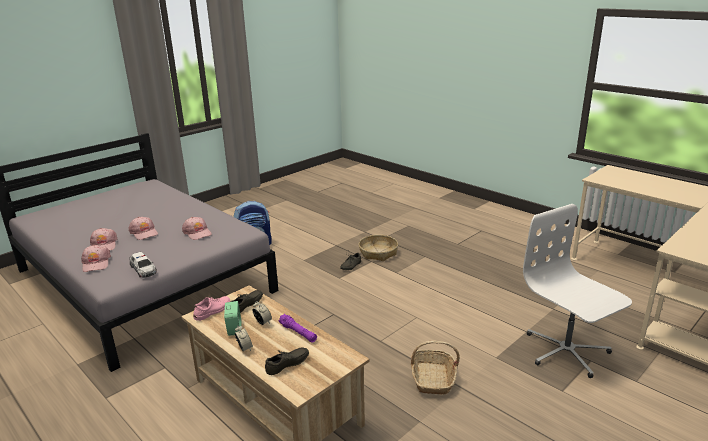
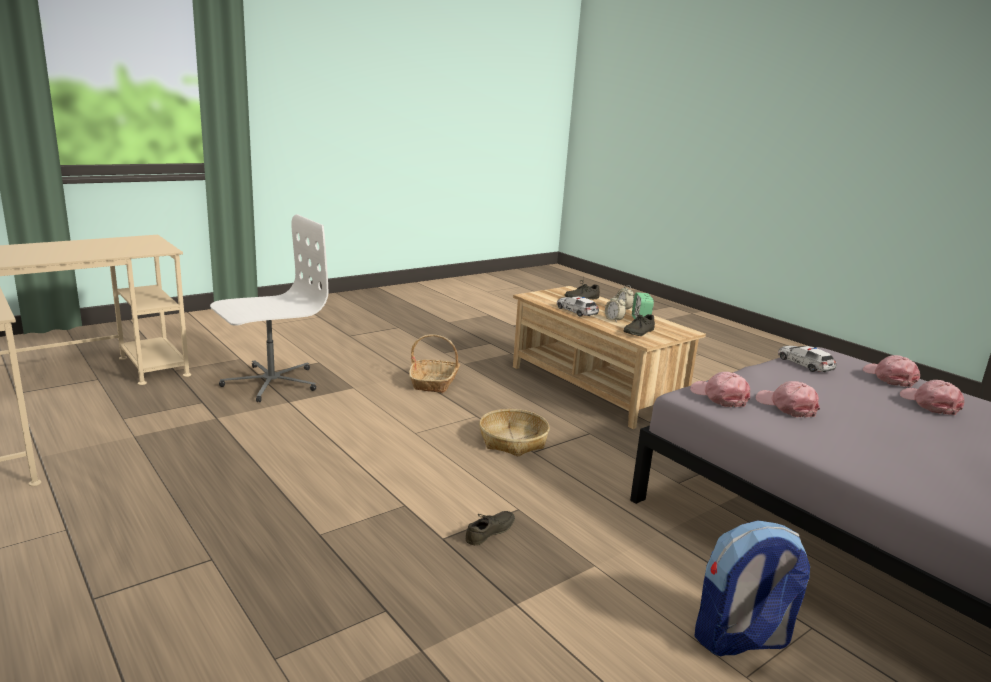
camera: 175 degrees left, 5 degrees down
pink cap [129,217,158,240] -> pink cap moved to [690,372,750,407]
pink shoe [193,296,230,321] -> none
purple flashlight [278,314,317,343] -> toy car [557,296,599,317]
basket [359,235,398,261] -> basket moved to [479,409,550,456]
white office chair [523,204,632,378] -> white office chair turned 105 degrees counterclockwise [210,214,328,402]

